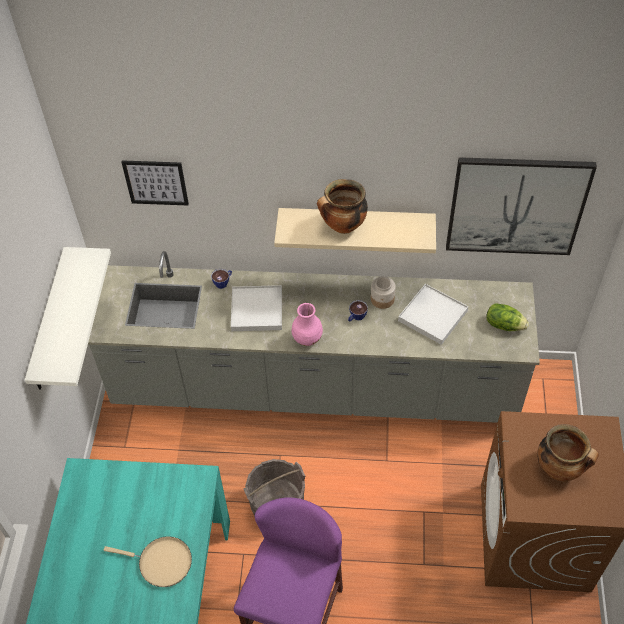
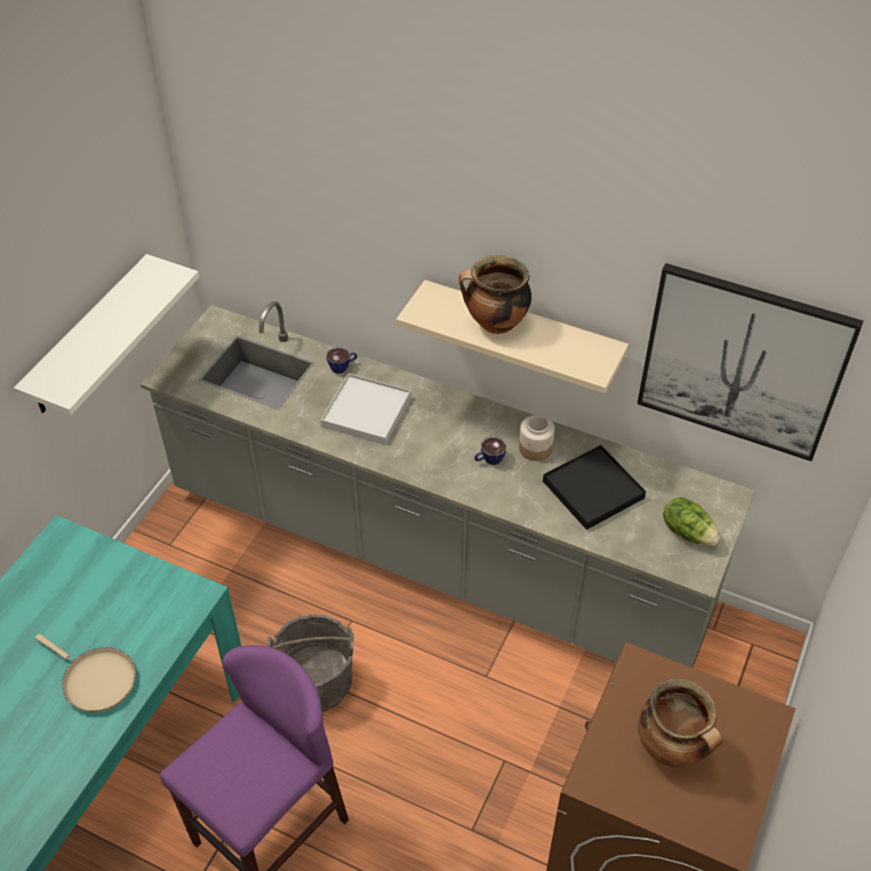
camera: 20 degrees right, 5 degrees down
picture [122,160,189,206] -> none
pink vase [292,303,323,346] -> none
white tray [398,284,468,345] -> black tray [543,445,646,530]

